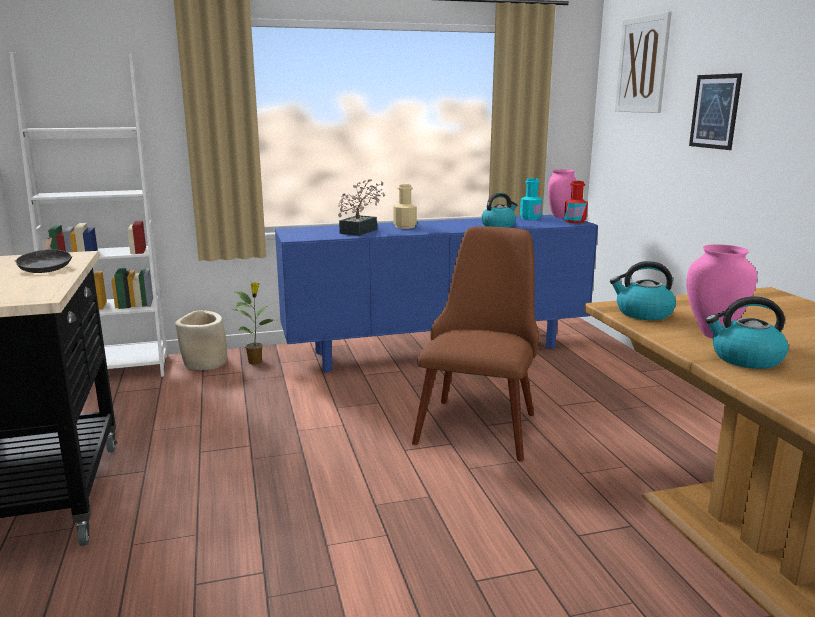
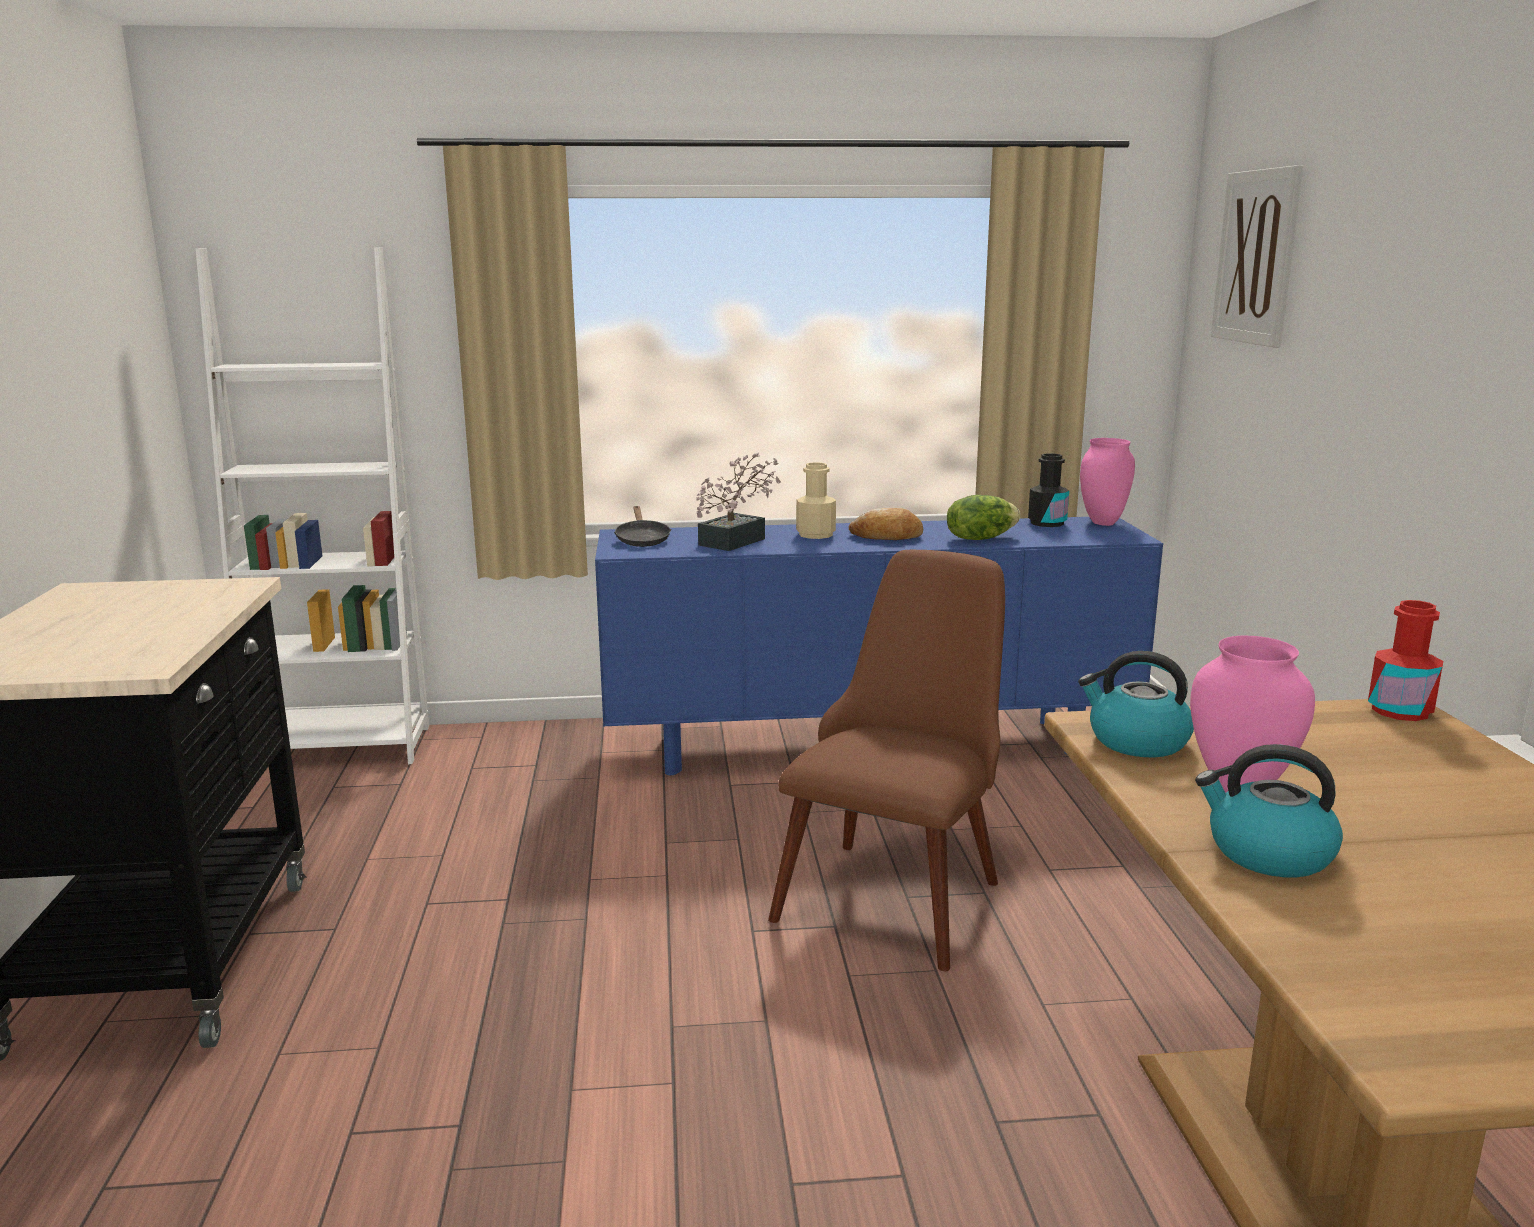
camera: 10 degrees right, 0 degrees up
black frying pan [15,238,72,273] -> black frying pan moved to [614,506,671,547]
beige planter [175,310,227,370] -> none
potted plant [234,282,277,365] -> none
kettle [481,193,517,228] -> lettuce [947,495,1020,540]
turquoise bottle [520,178,543,220] -> black bottle [1028,453,1069,527]
red bottle [564,181,588,223] -> red bottle moved to [1368,600,1443,721]
picture [689,73,742,150] -> none
none -> bread [849,508,923,540]

